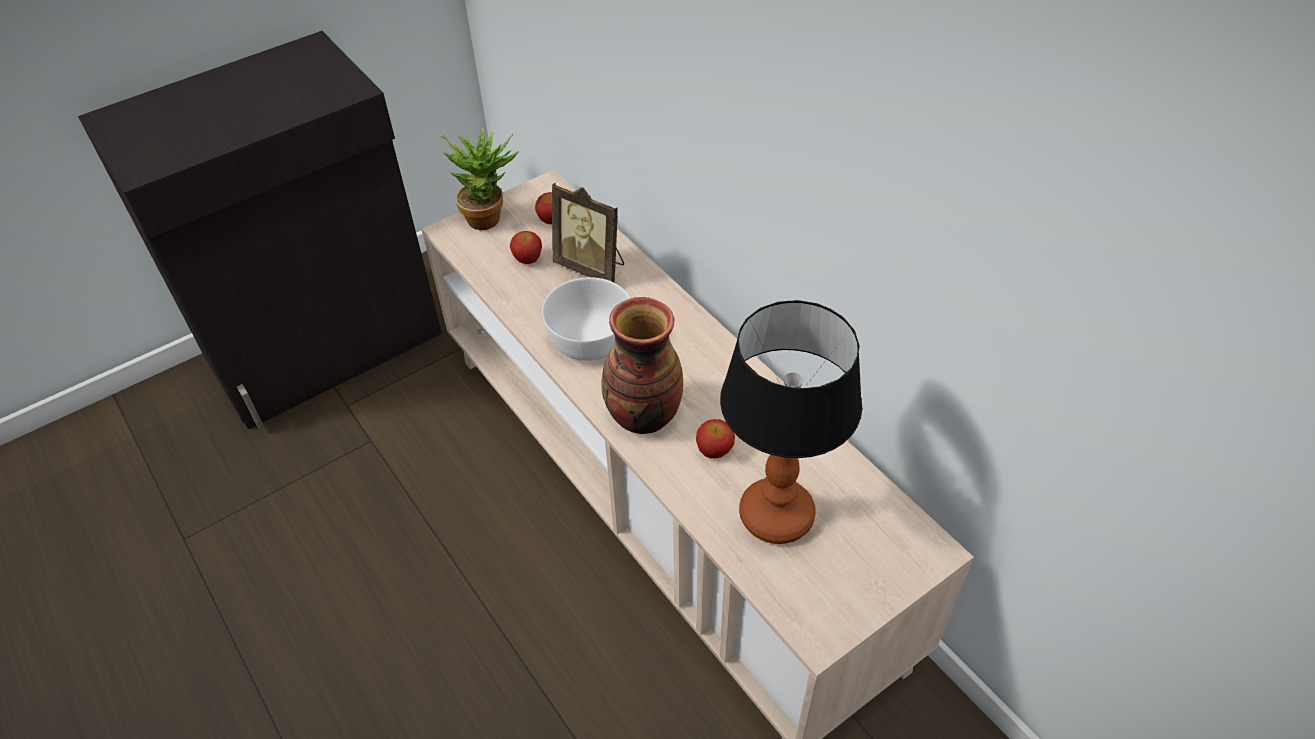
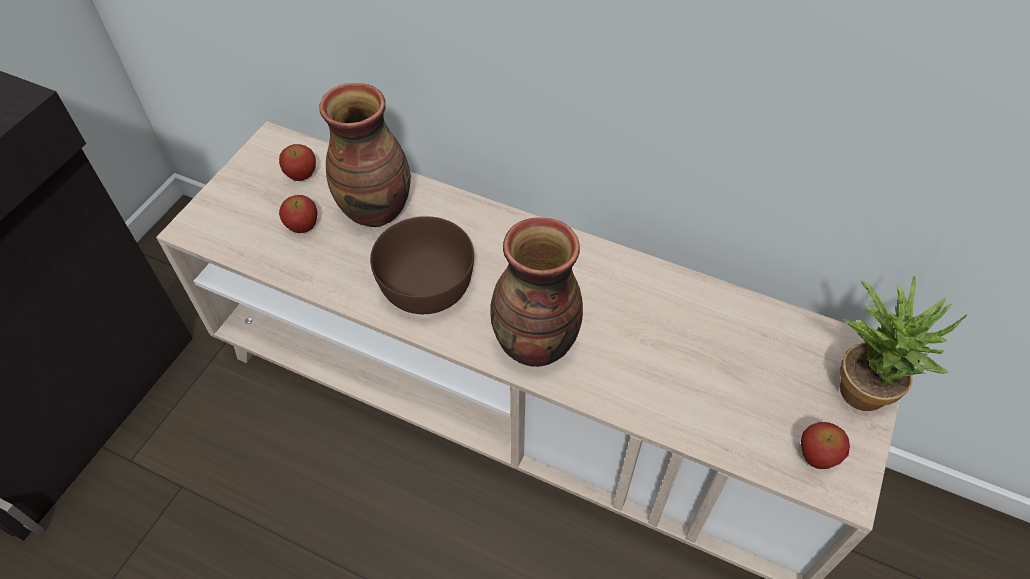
camera: 30 degrees left, 5 degrees up
potted plant [439,128,519,230] -> potted plant moved to [840,275,967,411]
white bowl [542,277,630,361] -> brown bowl [370,216,474,314]
picture frame [552,183,624,282] -> vase [319,83,411,228]
apple [696,419,735,459] -> apple moved to [801,422,850,469]
table lamp [720,300,862,544] -> none

